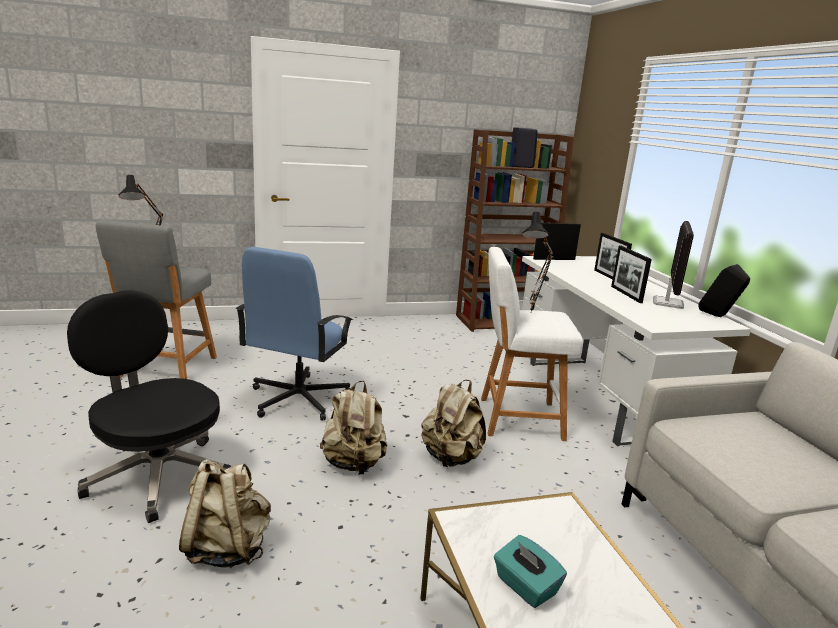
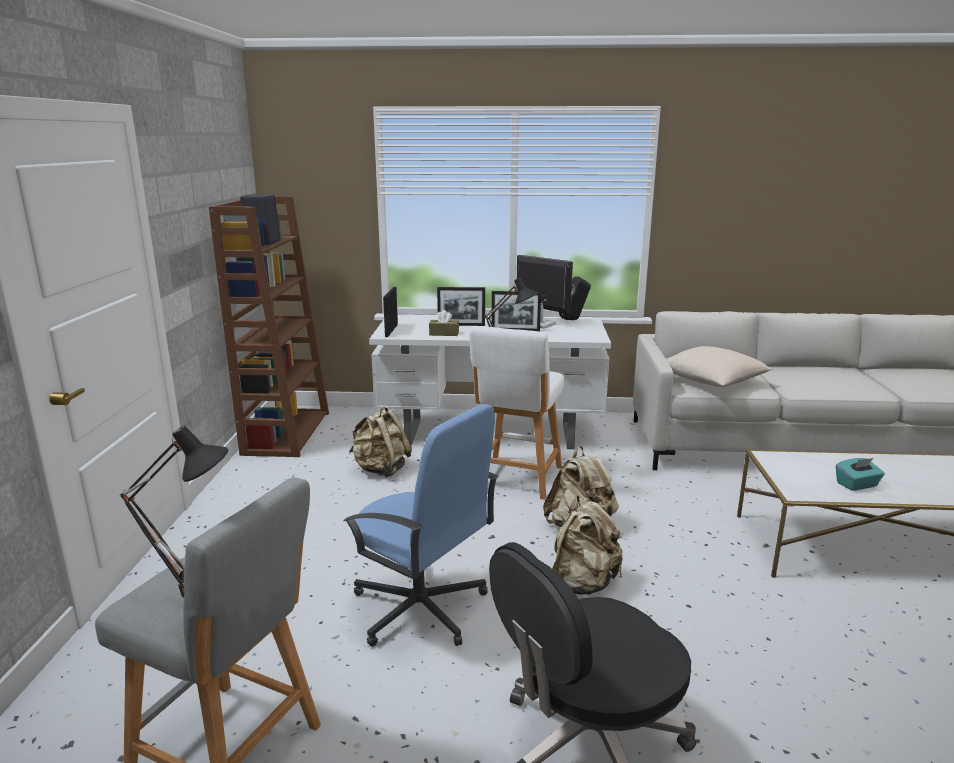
camera: 70 degrees left, 0 degrees up
beige backpack [179,459,271,568] -> beige backpack moved to [349,406,412,478]
none -> brown tissue box [429,310,459,336]
none -> beige pillow [666,346,773,387]

